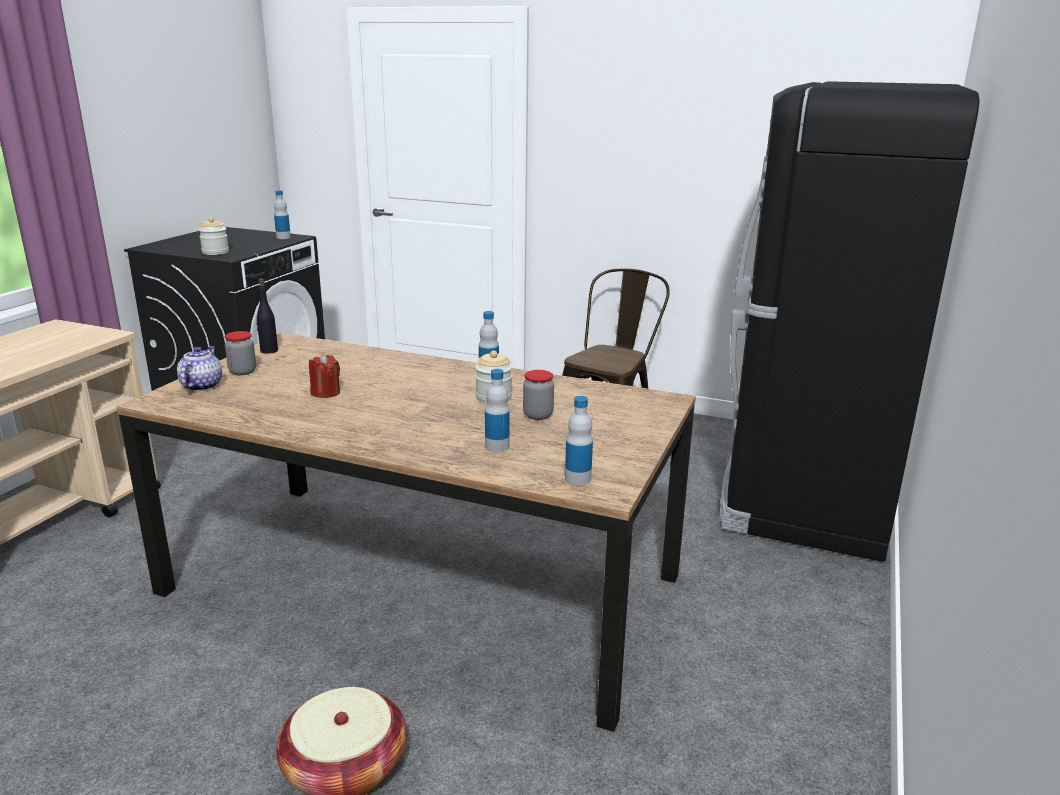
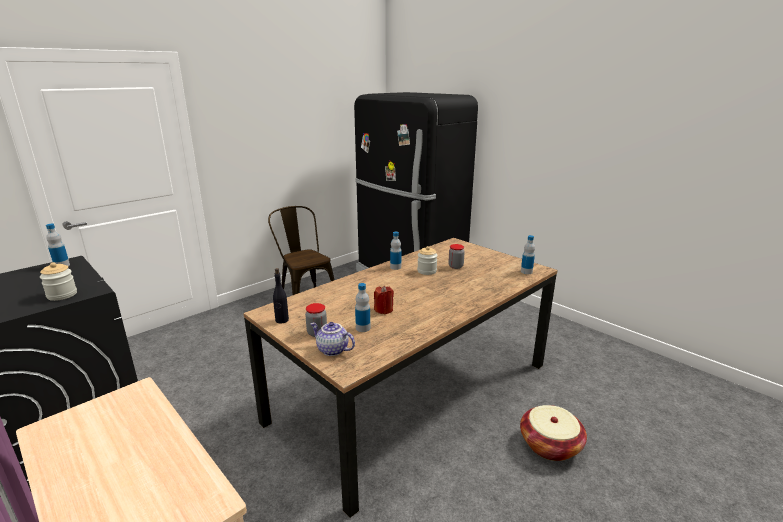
camera: 65 degrees left, 0 degrees up
bottle [485,369,510,452] -> bottle moved to [355,283,371,332]

